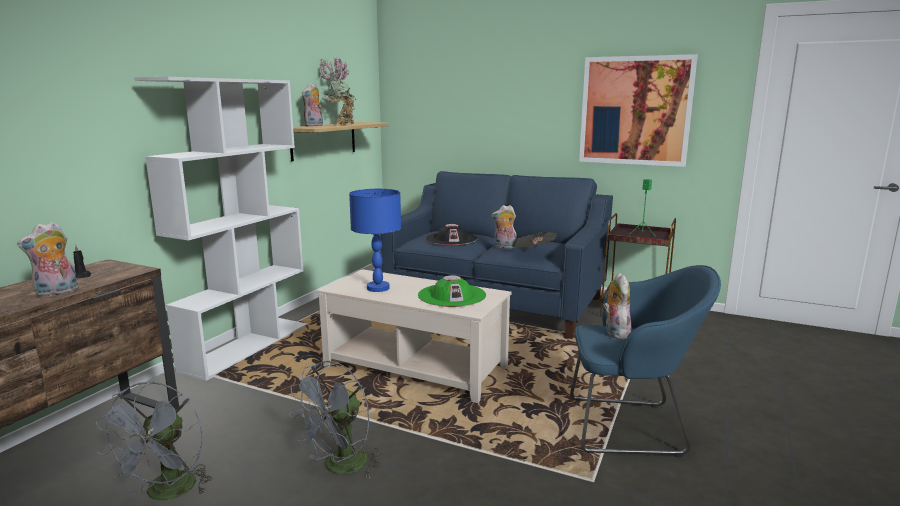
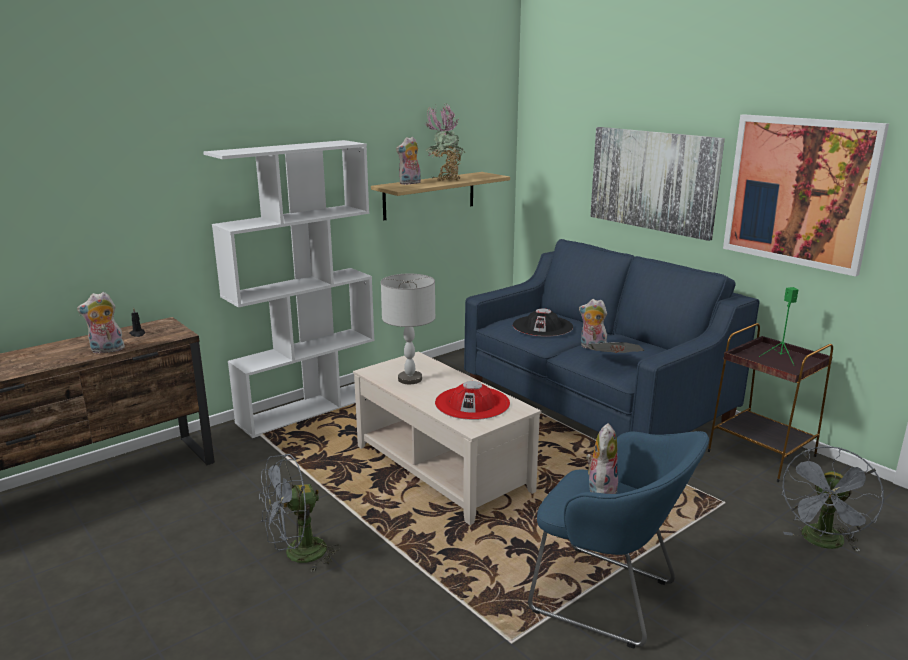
camera: 25 degrees right, 5 degrees up
grey fan [95,381,213,501] -> grey fan moved to [781,446,884,552]
blue table lamp [349,189,401,292] -> grey table lamp [381,274,435,384]
green hat [418,275,486,307] -> red hat [435,381,510,420]
none -> picture [590,127,725,241]

